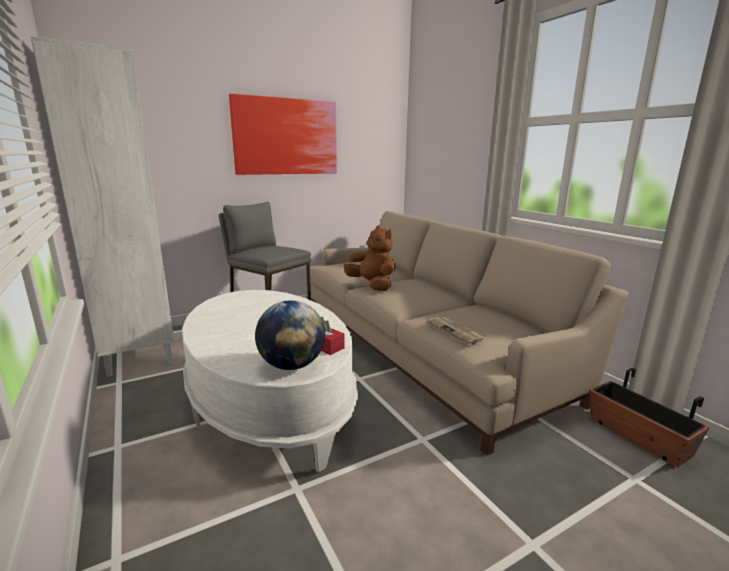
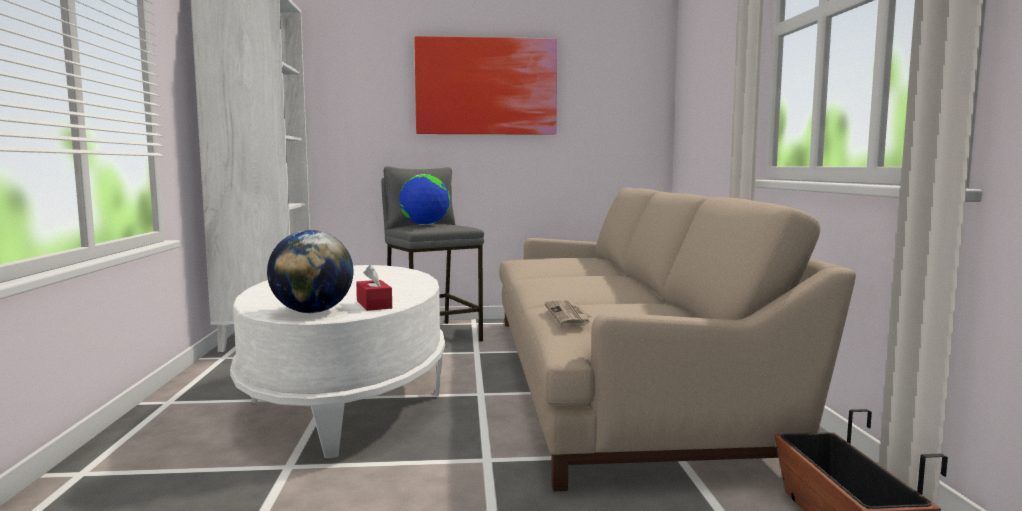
camera: 25 degrees right, 10 degrees down
brown plush toy [344,226,396,291] -> none
none -> globe [399,174,450,225]

